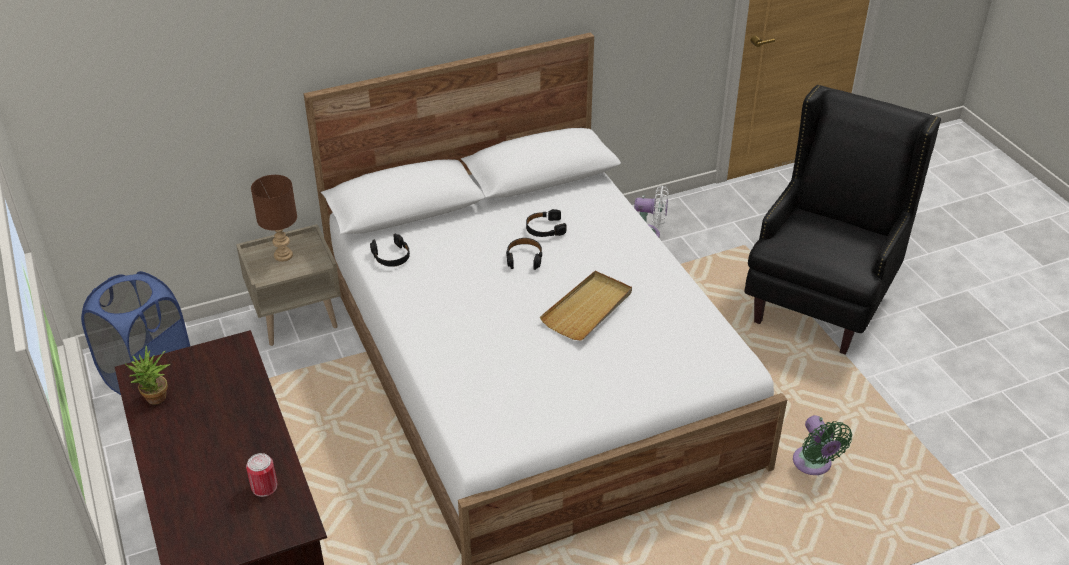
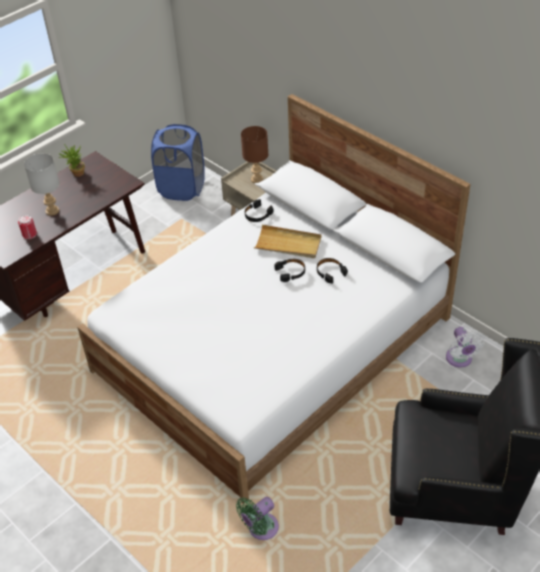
camera: 70 degrees right, 5 degrees up
beige tray [540,271,632,341] -> beige tray moved to [254,225,322,258]
none -> grey table lamp [24,153,60,216]

